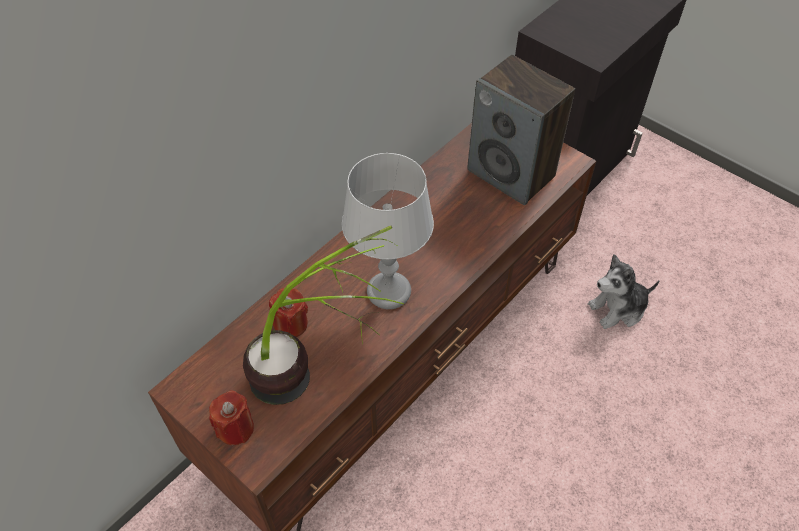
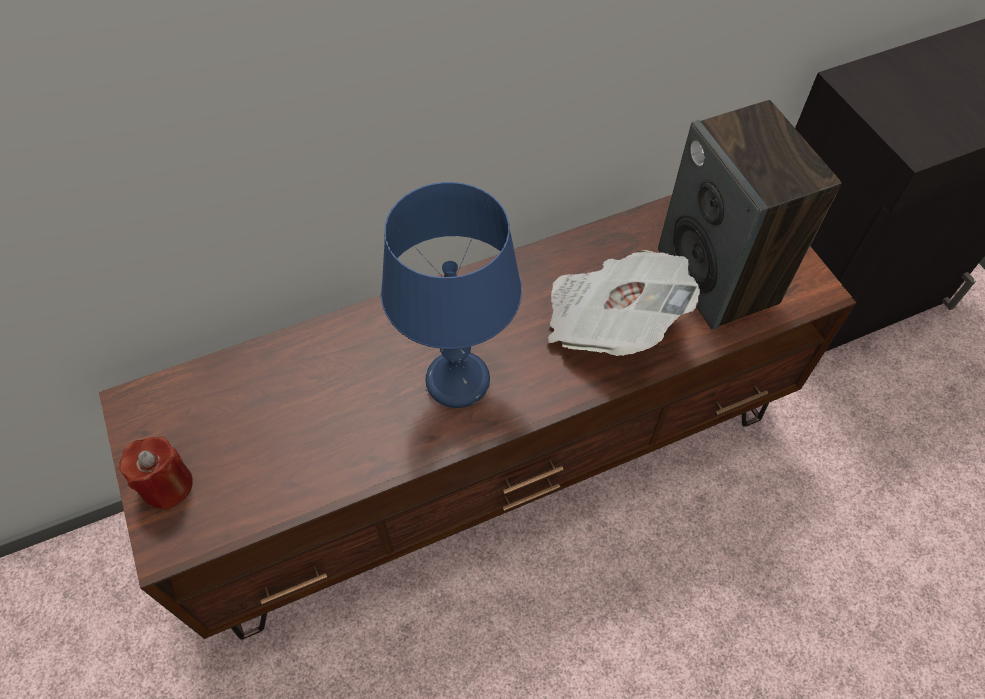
camera: 25 degrees right, 5 degrees up
potted plant [243,226,404,405] -> none
red candle [269,288,308,337] -> none
grey table lamp [342,153,434,309] -> blue table lamp [381,182,522,408]
plush toy [588,254,660,329] -> none
none -> newspaper [548,250,700,356]

